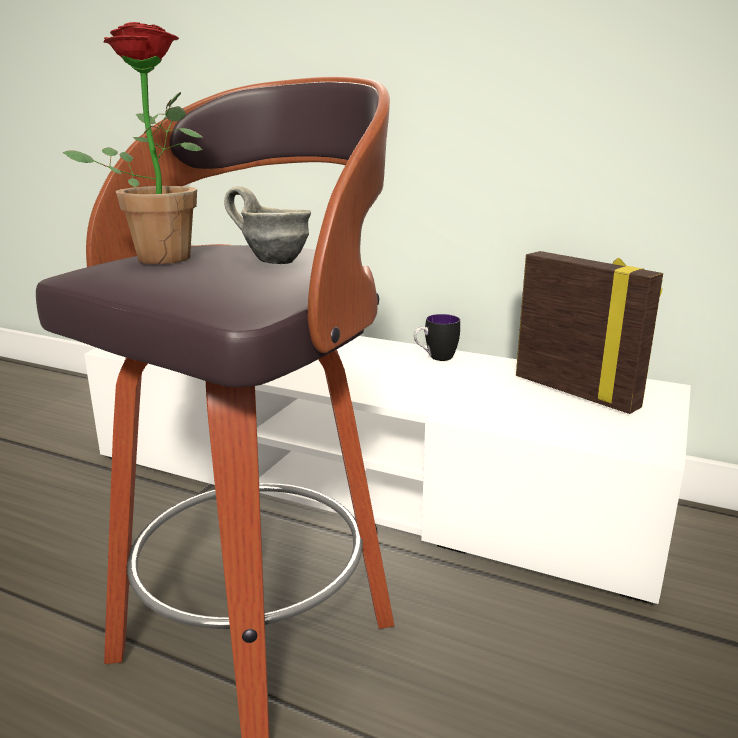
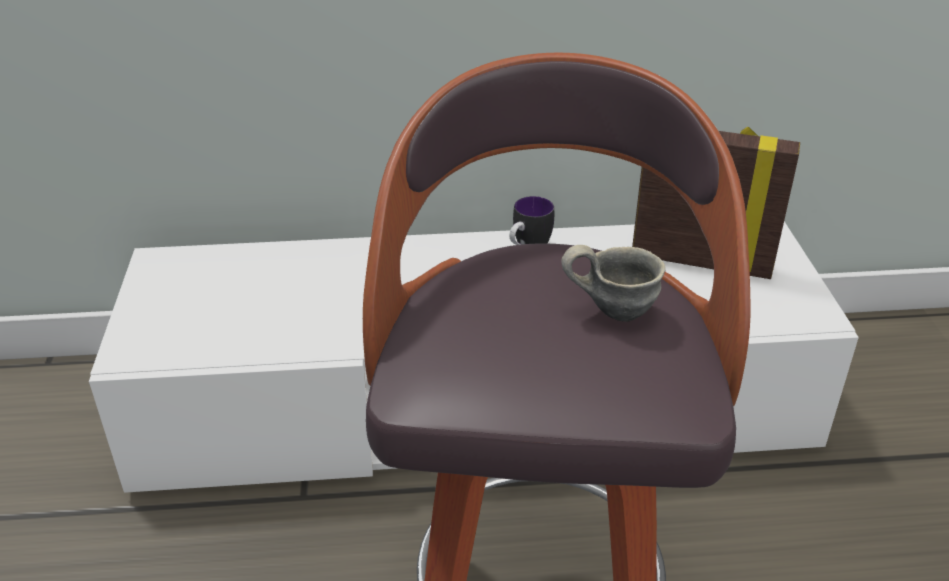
camera: 30 degrees left, 15 degrees up
potted plant [62,22,203,264] -> none

